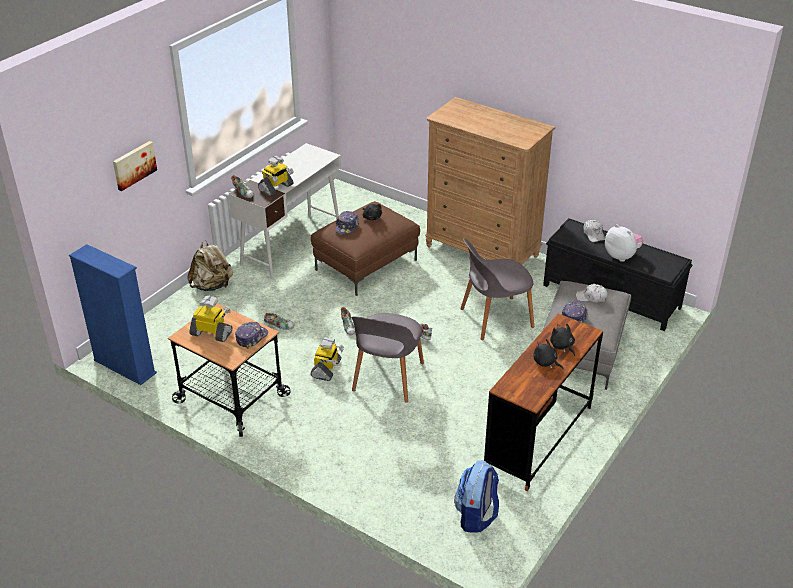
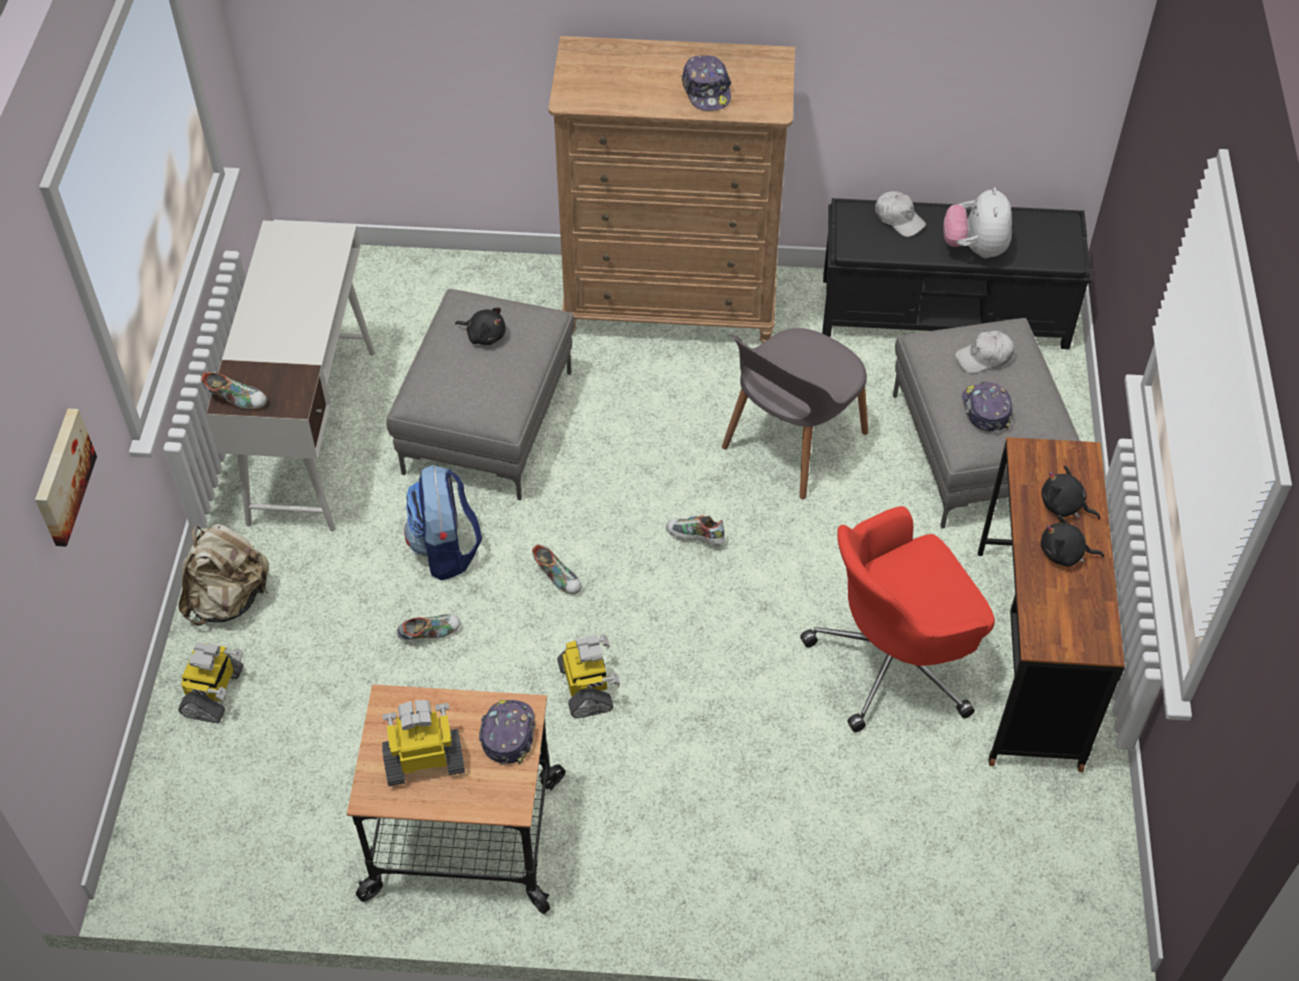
camera: 30 degrees left, 15 degrees up
blue bookcase [69,244,157,385] -> none
toy robot [258,156,294,196] -> toy robot moved to [178,642,243,723]
brown ottoman [311,201,420,296] -> grey ottoman [386,289,575,500]
cap [335,211,359,235] -> cap moved to [682,55,732,111]
grey chair [351,313,424,402] -> none
backpack [454,461,499,533] -> backpack moved to [404,465,482,581]
plush toy [605,224,643,262] -> plush toy turned 105 degrees counterclockwise [943,187,1012,258]
none -> red office chair [800,506,995,732]

